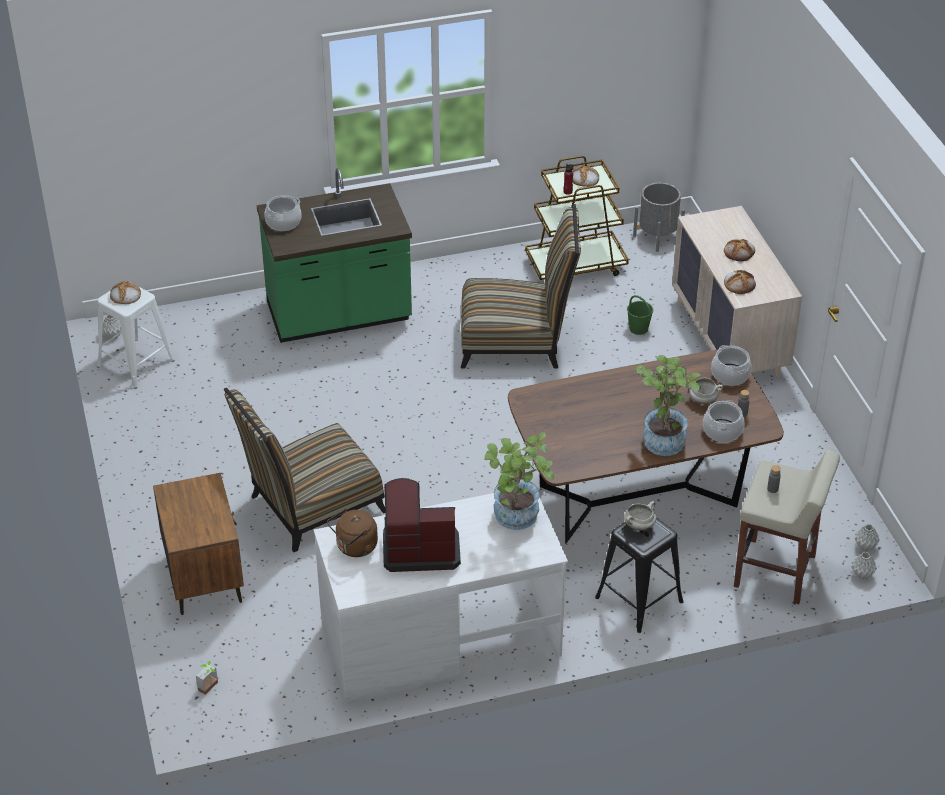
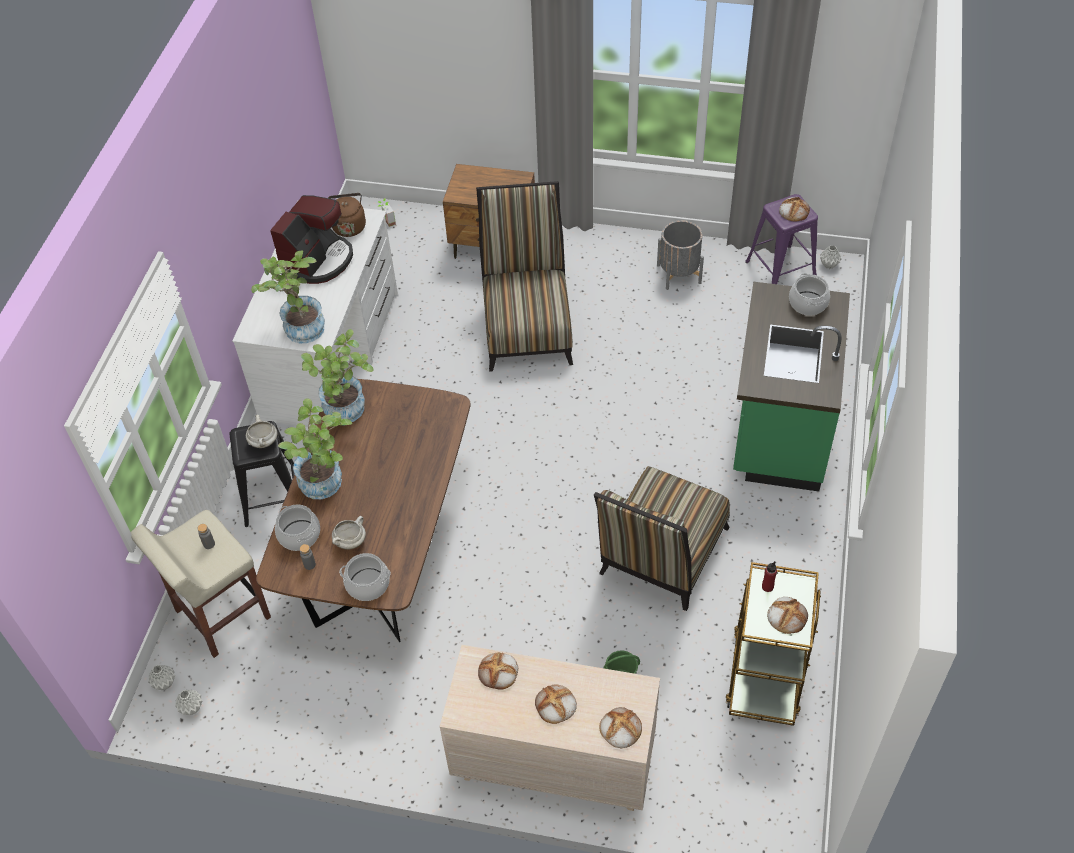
camera: 120 degrees right, 10 degrees up
white stool [97,281,175,389] -> purple stool [745,194,818,284]
grey planter [633,183,685,252] -> grey planter moved to [657,220,704,290]
none -> potted plant [301,329,374,422]
none -> bread [600,707,642,749]

